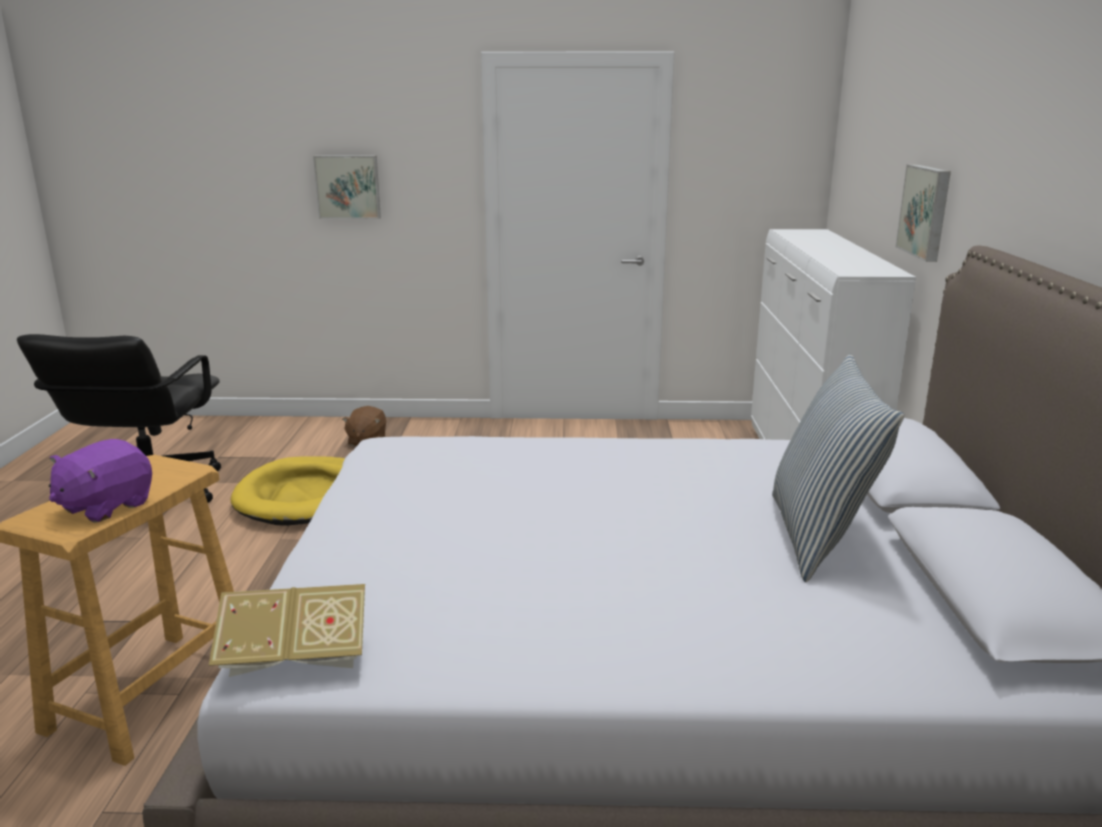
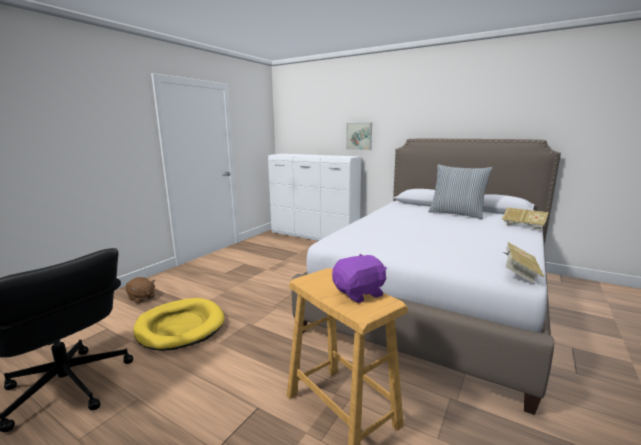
camera: 60 degrees left, 5 degrees down
purple plush toy [48,439,152,523] -> purple plush toy turned 90 degrees counterclockwise [332,254,387,303]
picture [313,155,381,219] -> none
none -> book [502,207,549,231]

